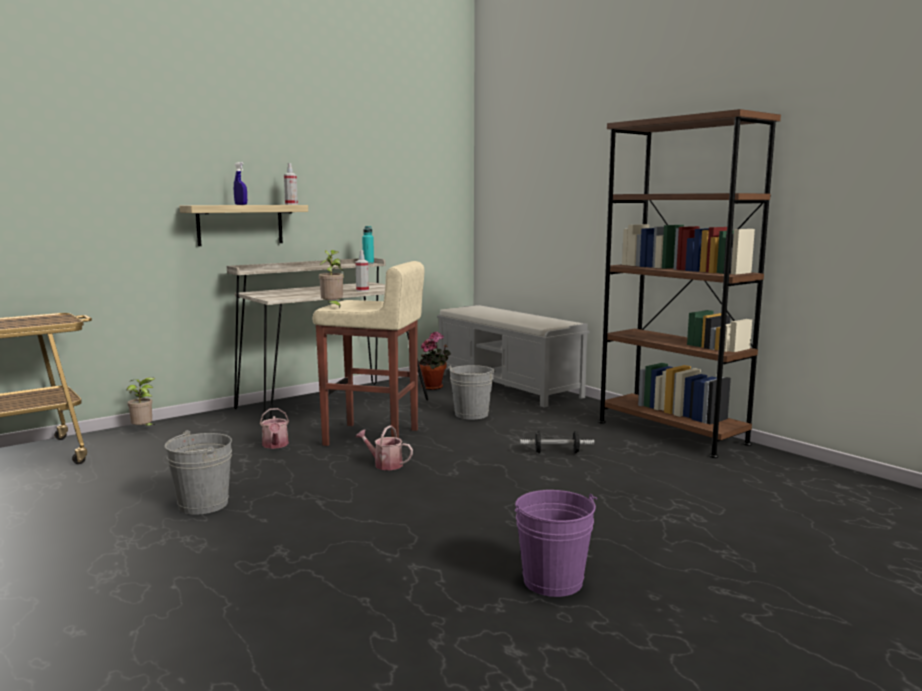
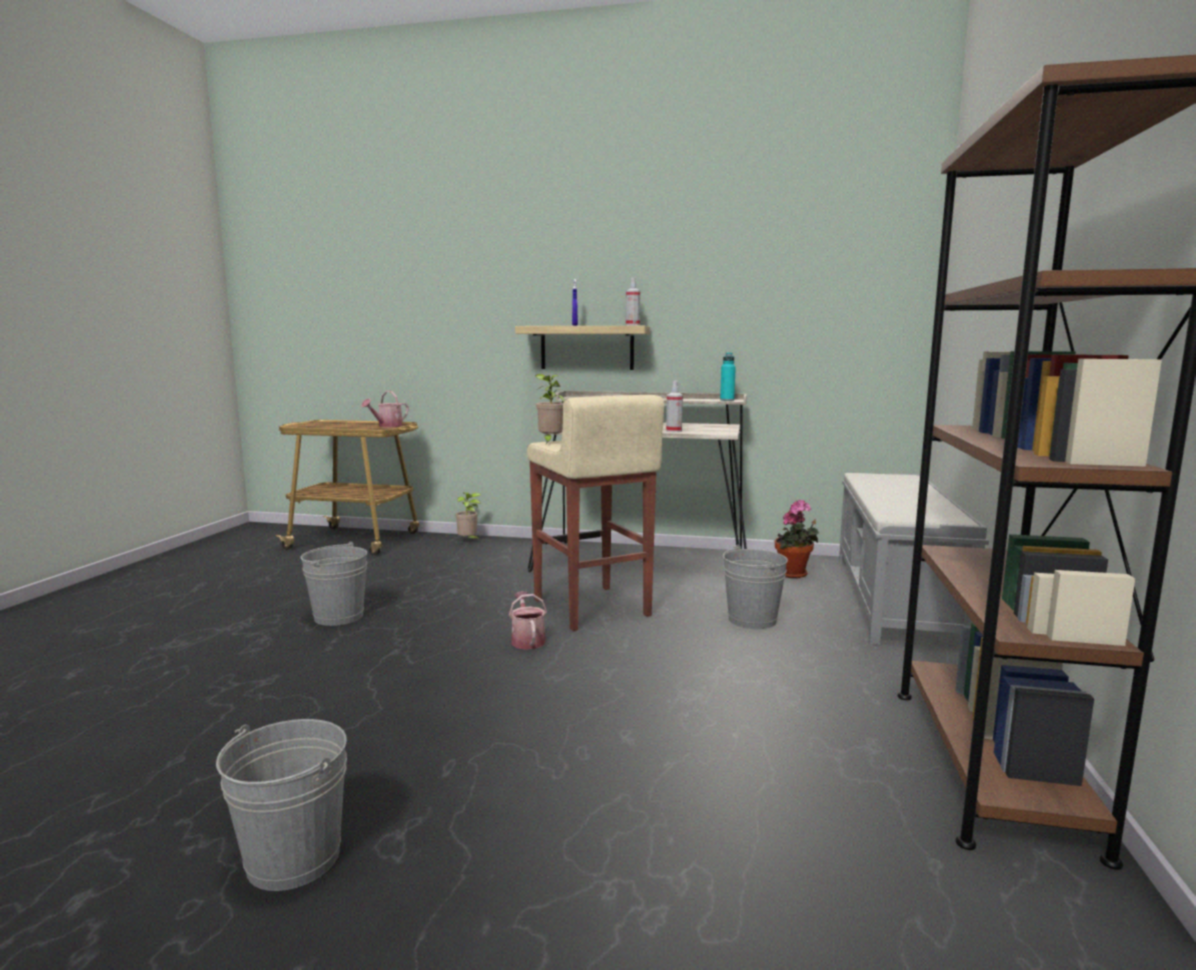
camera: 50 degrees right, 0 degrees up
watering can [260,408,289,449] -> watering can moved to [361,391,409,427]
purple bucket [515,490,597,597] -> grey bucket [216,719,347,891]
dumbbell [520,431,594,454] -> none

